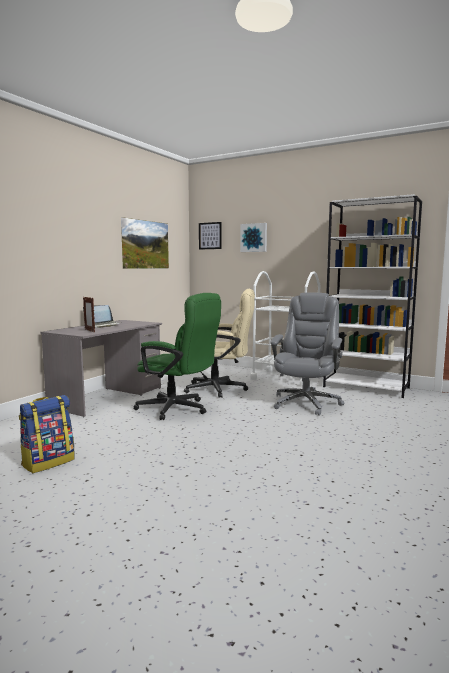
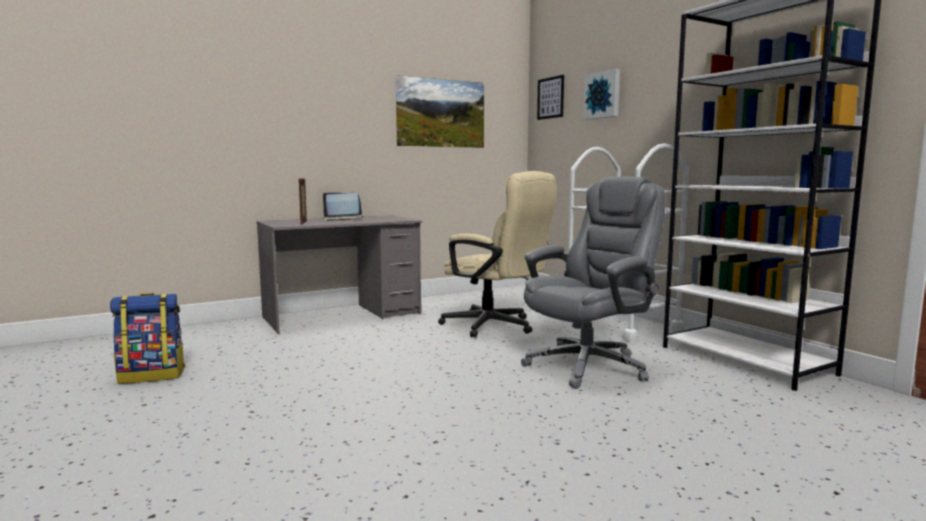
camera: 30 degrees right, 0 degrees up
green office chair [133,293,221,420] -> none

